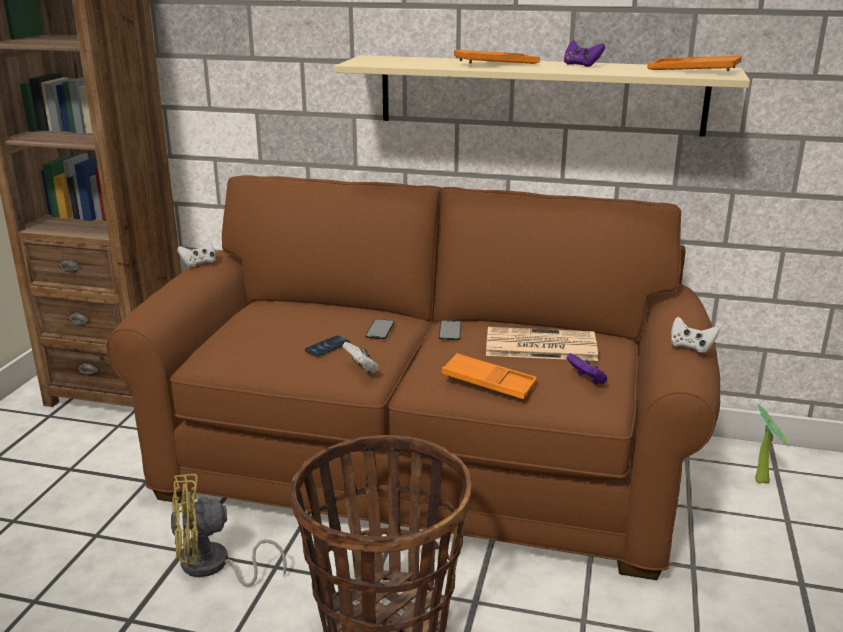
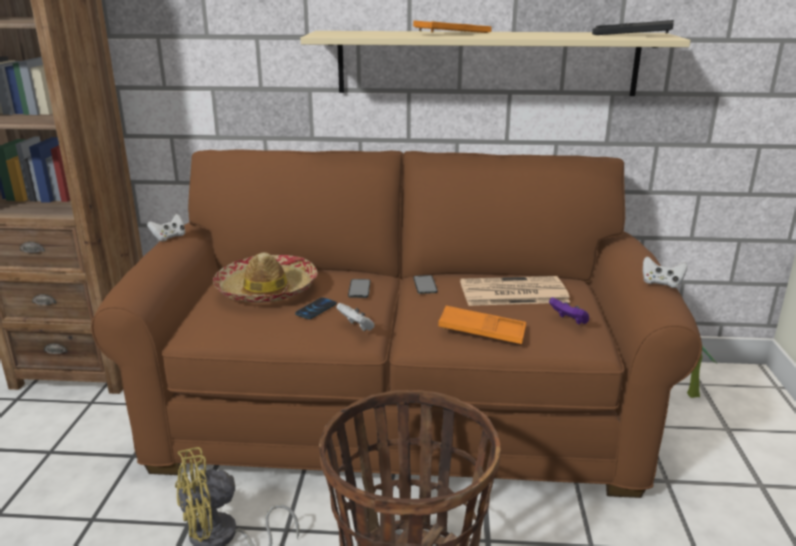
camera: 10 degrees left, 0 degrees up
purple game controller [564,40,605,67] -> none
orange tray [647,55,742,71] -> black tray [592,20,674,35]
none -> hat [213,252,318,303]

